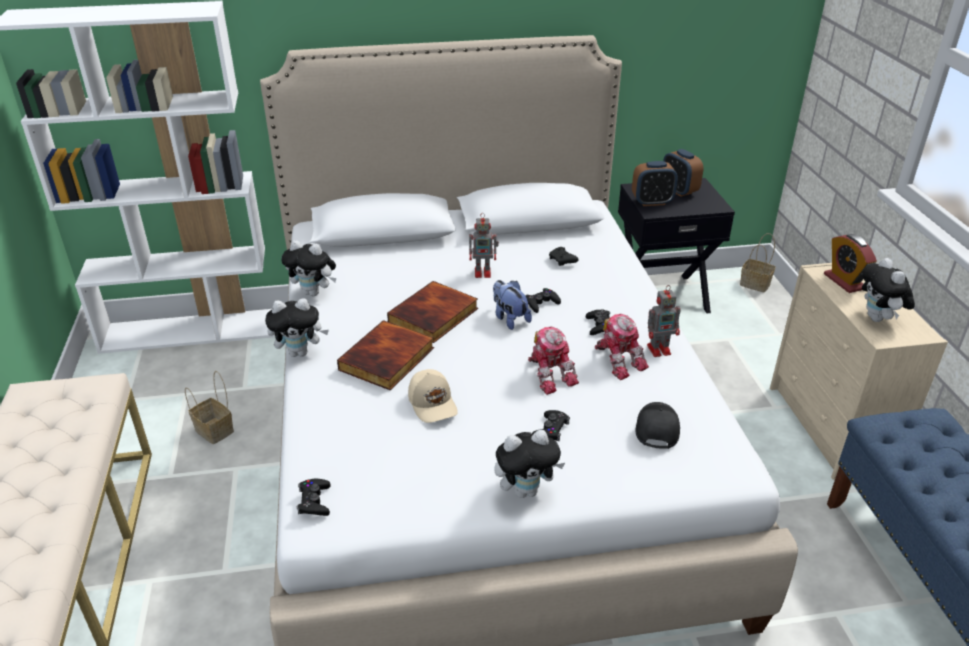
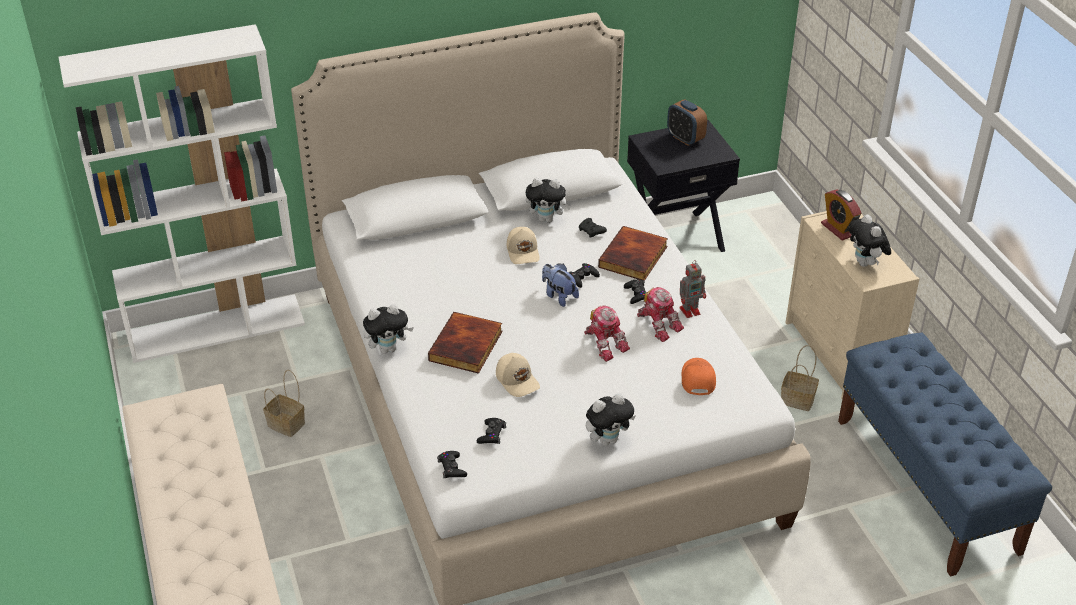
camera: 10 degrees left, 5 degrees up
plush toy [281,240,337,296] -> plush toy moved to [526,178,571,223]
book [387,281,478,343] -> book moved to [598,226,668,281]
toy robot [469,213,499,278] -> beige cap [507,227,540,264]
black game controller [532,410,570,441] -> black game controller moved to [477,418,506,444]
alarm clock [632,161,678,206] -> none
black cap [635,402,680,449] -> orange cap [682,358,716,395]
basket [740,233,776,293] -> basket moved to [781,345,819,411]

